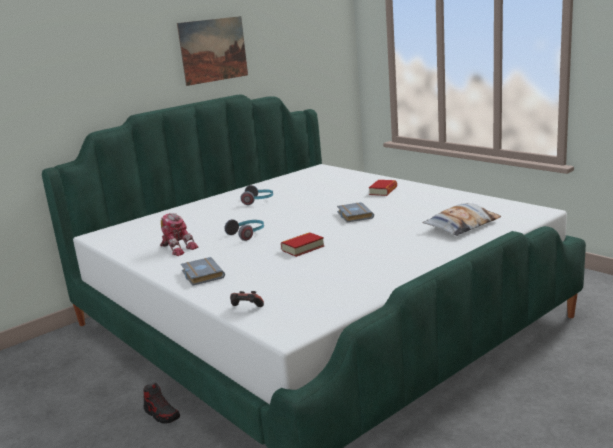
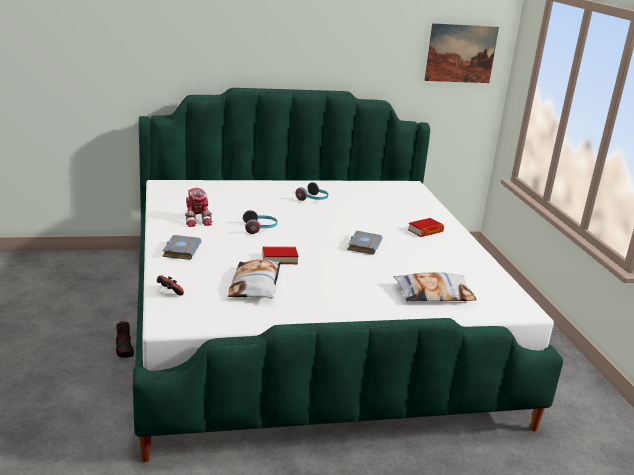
camera: 25 degrees right, 5 degrees up
picture [177,16,248,86] -> picture moved to [424,23,499,83]
none -> pillow [228,259,281,298]

